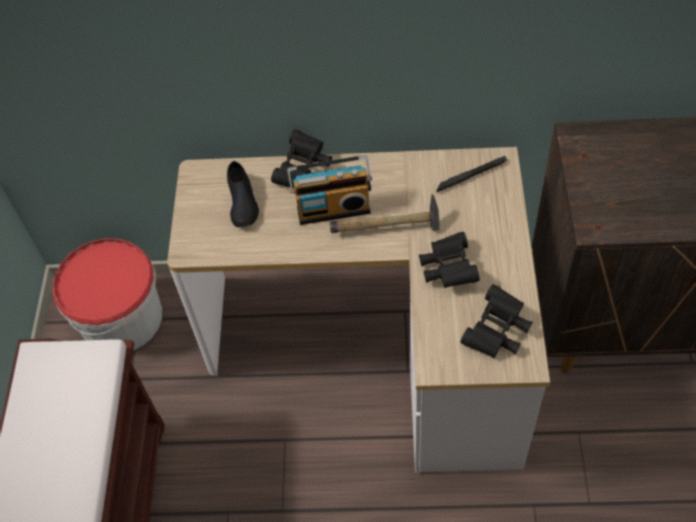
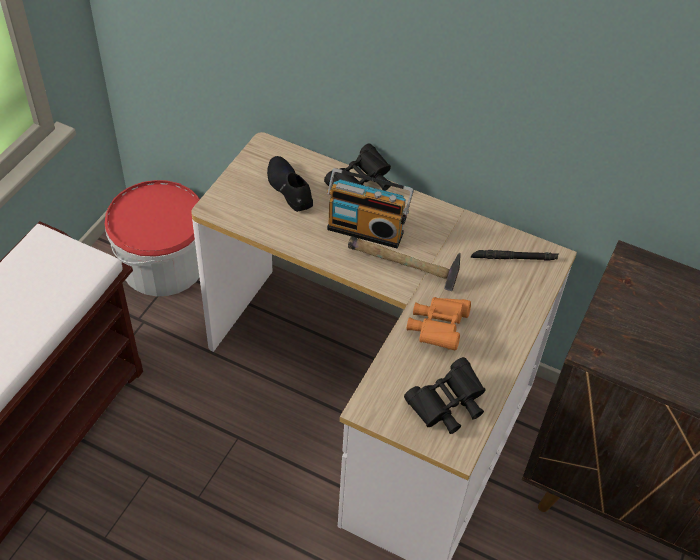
camera: 20 degrees right, 5 degrees down
black shoe [227,161,259,227] -> black shoe turned 135 degrees clockwise [267,156,313,212]
black binoculars [419,232,480,288] -> orange binoculars [407,297,471,350]

